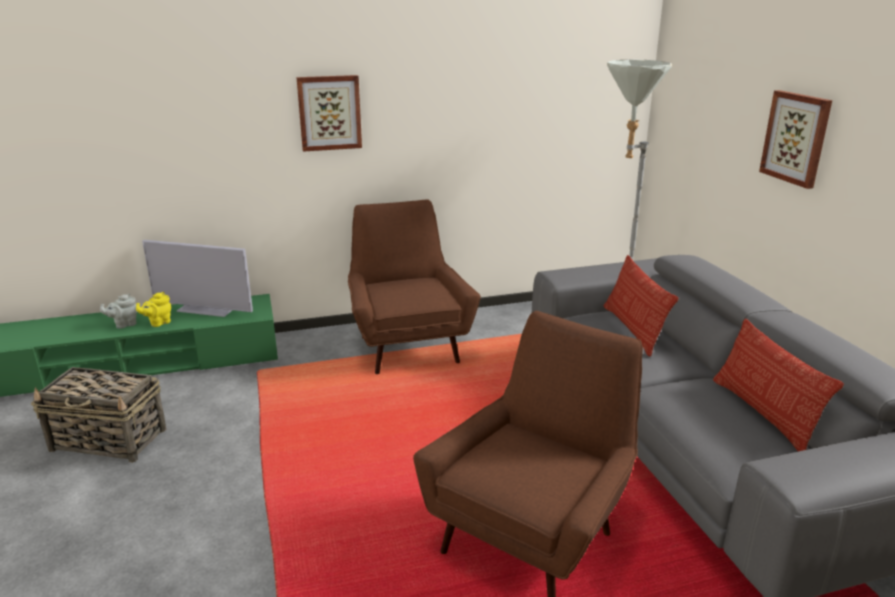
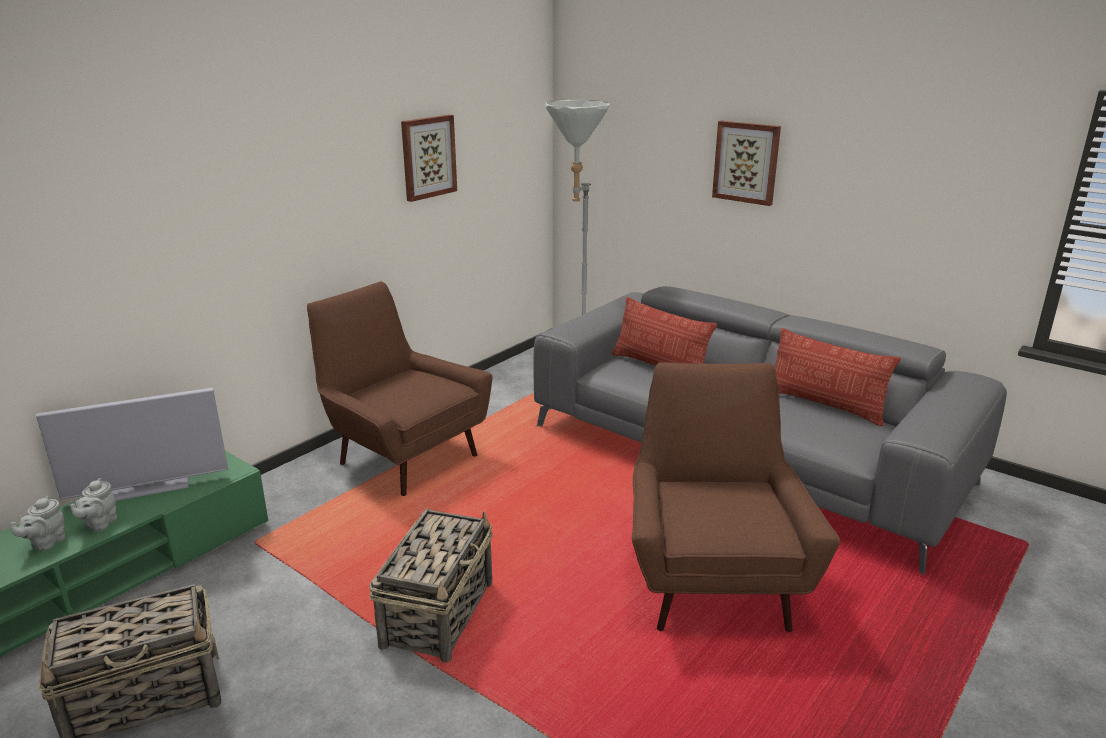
camera: 35 degrees left, 0 degrees up
yellow teapot [136,292,171,327] -> grey teapot [70,478,117,531]
picture [296,75,362,152] -> picture moved to [401,115,457,202]
none -> basket [369,509,493,662]

